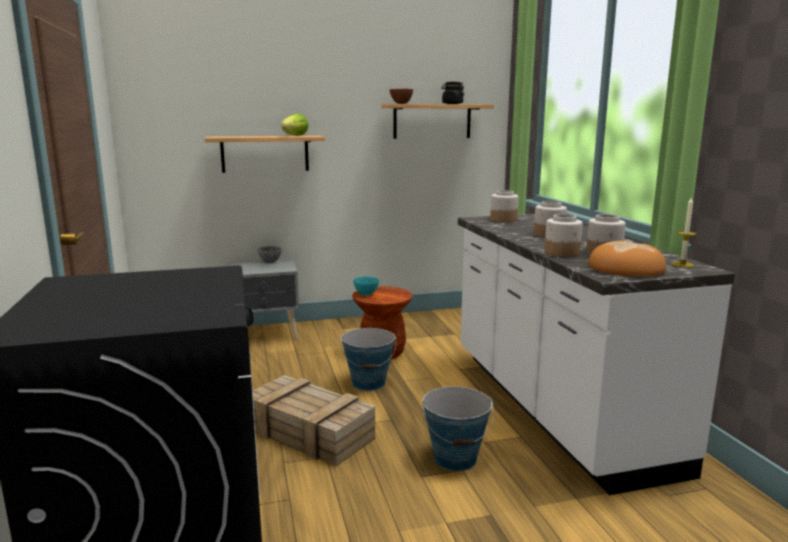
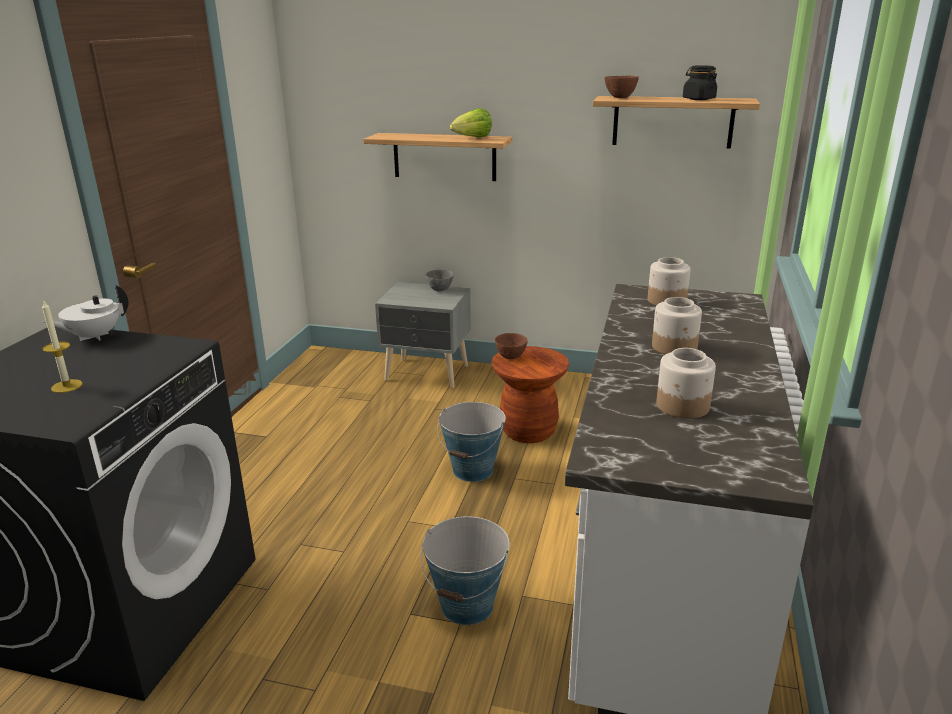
camera: 30 degrees right, 10 degrees up
crate [253,375,375,467] -> none
turquoise bowl [353,276,379,296] -> brown bowl [495,333,528,359]
jar [544,214,583,257] -> none
bread [588,241,666,277] -> none
candle [671,196,697,267] -> candle moved to [42,301,83,393]
none -> white teapot [42,285,128,341]

